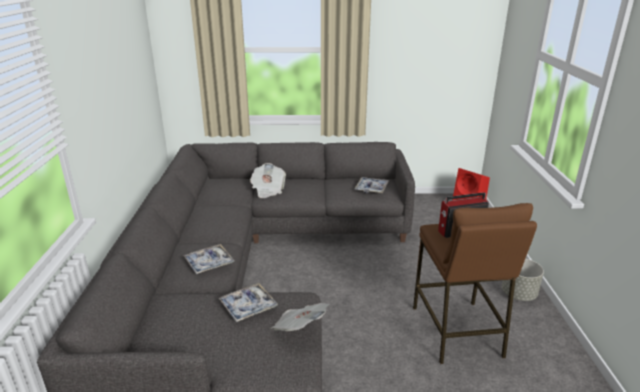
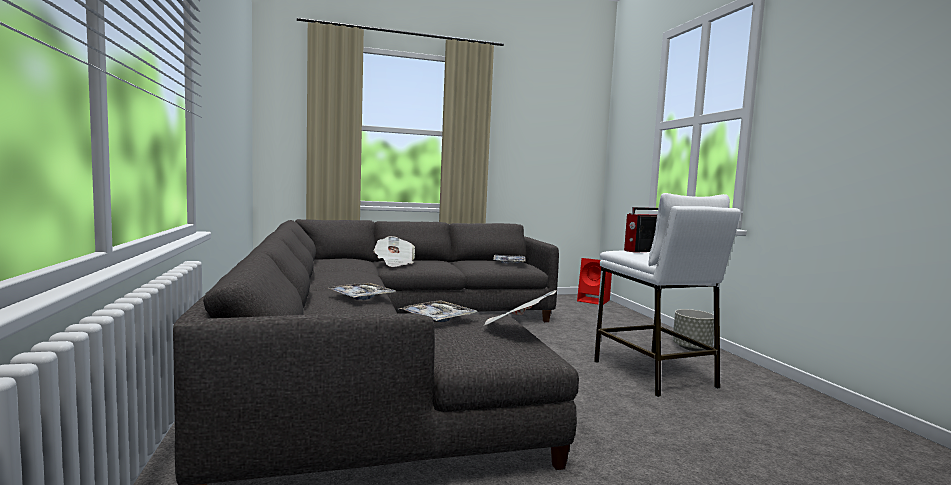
camera: 15 degrees left, 20 degrees down
brown stool [413,203,537,364] -> white stool [594,193,741,397]

